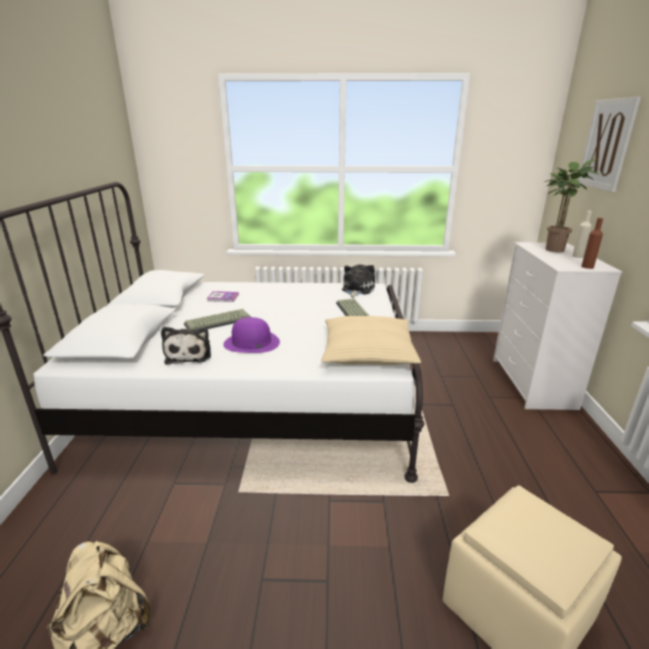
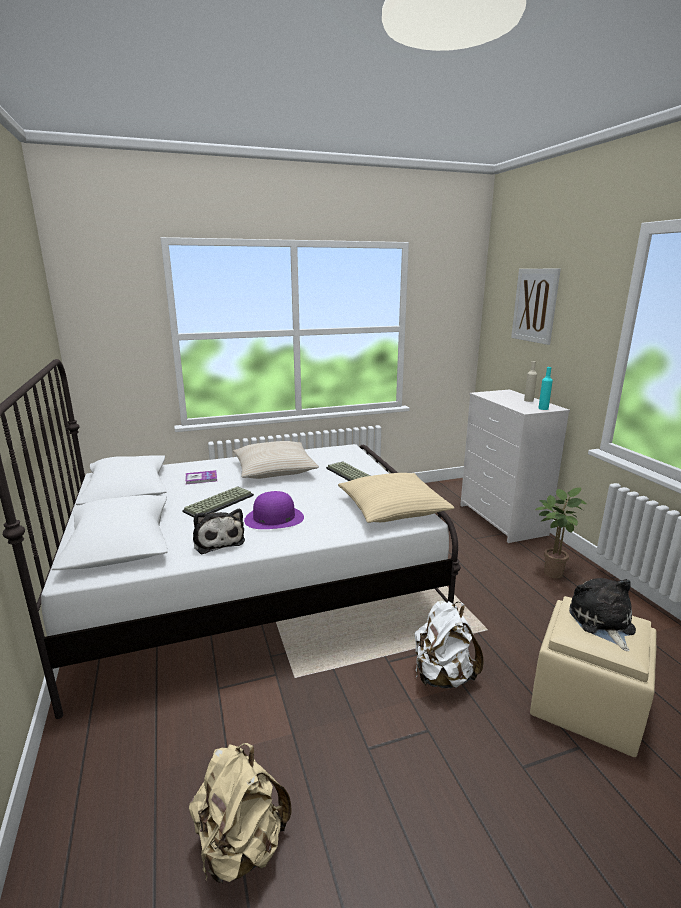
camera: 20 degrees left, 5 degrees down
plush toy [342,264,375,298] -> plush toy moved to [569,578,636,651]
potted plant [545,159,599,252] -> potted plant moved to [535,487,586,578]
brown bottle [581,218,603,269] -> turquoise bottle [538,367,553,410]
none -> beige pillow [233,441,319,479]
none -> white backpack [414,600,484,689]

